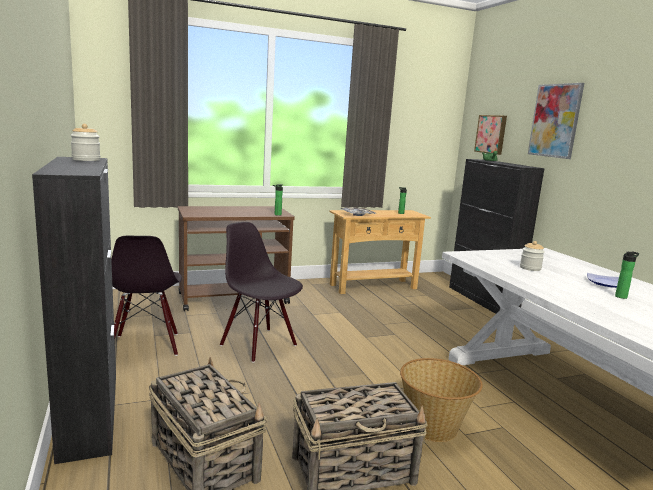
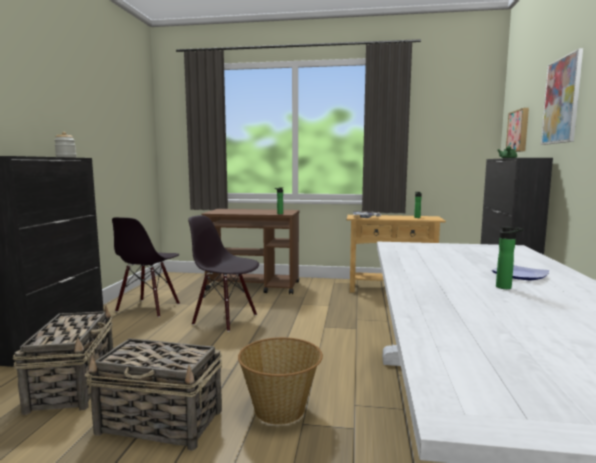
camera: 30 degrees right, 5 degrees down
black chair [220,222,303,363] -> black chair turned 45 degrees counterclockwise [188,215,259,332]
jar [520,241,545,271] -> none

